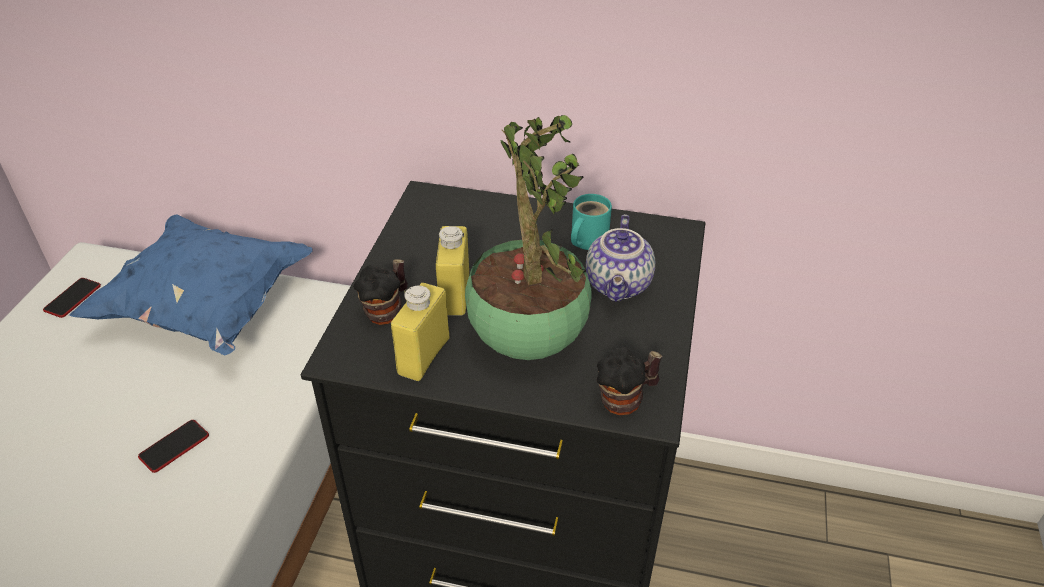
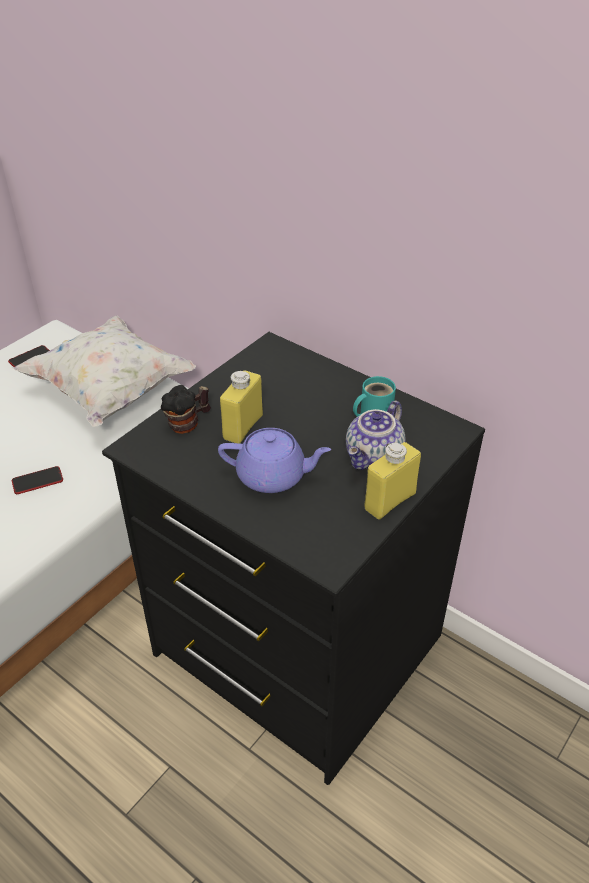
camera: 25 degrees right, 0 degrees up
blue pillow [69,215,313,356] -> white pillow [13,316,196,427]
yellow bottle [391,283,449,381] -> yellow bottle moved to [364,442,421,520]
potted plant [465,115,592,360] -> purple teapot [218,428,331,493]
mug [596,347,663,415] -> none

